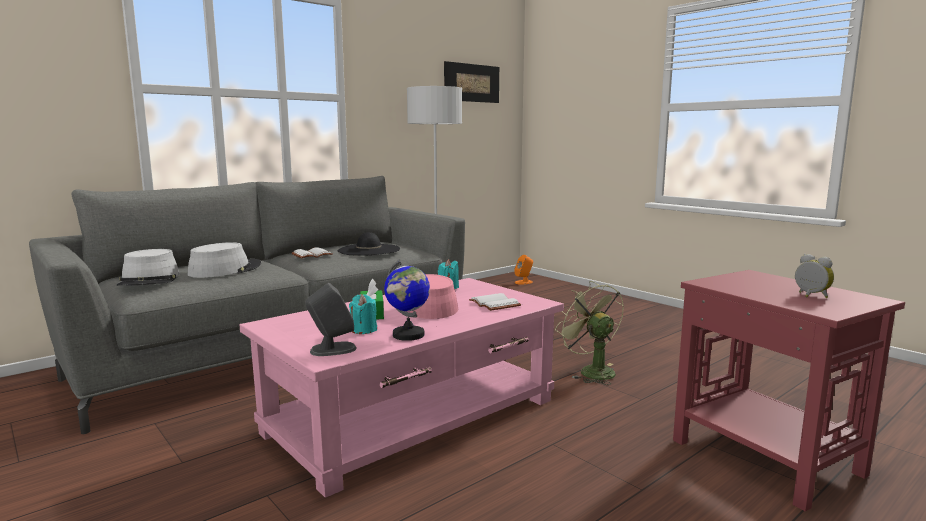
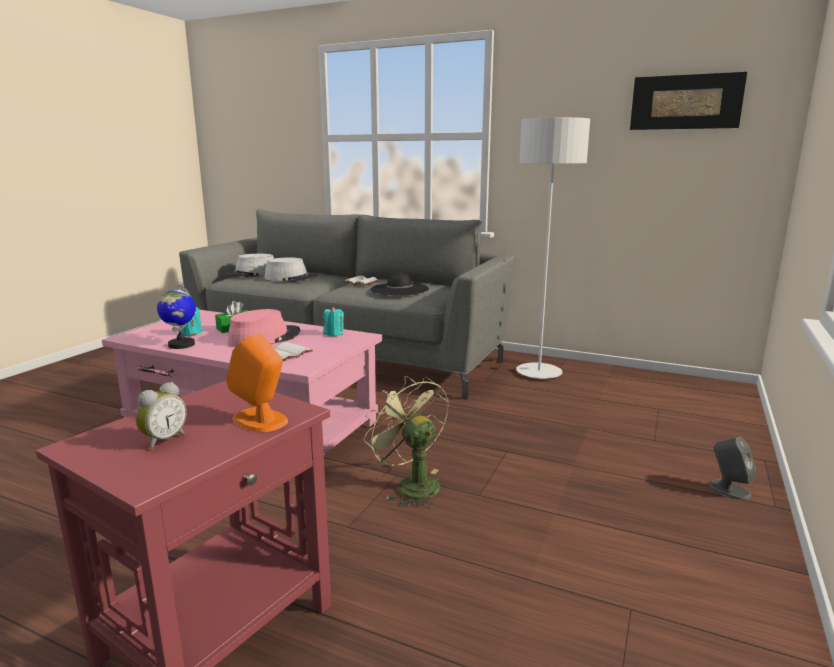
camera: 65 degrees right, 5 degrees up
grey speaker [305,283,357,356] -> grey speaker moved to [709,437,756,500]
orange speaker [514,255,533,285] -> orange speaker moved to [226,334,288,432]
green fan [555,281,624,385] -> green fan turned 75 degrees counterclockwise [363,376,449,508]

